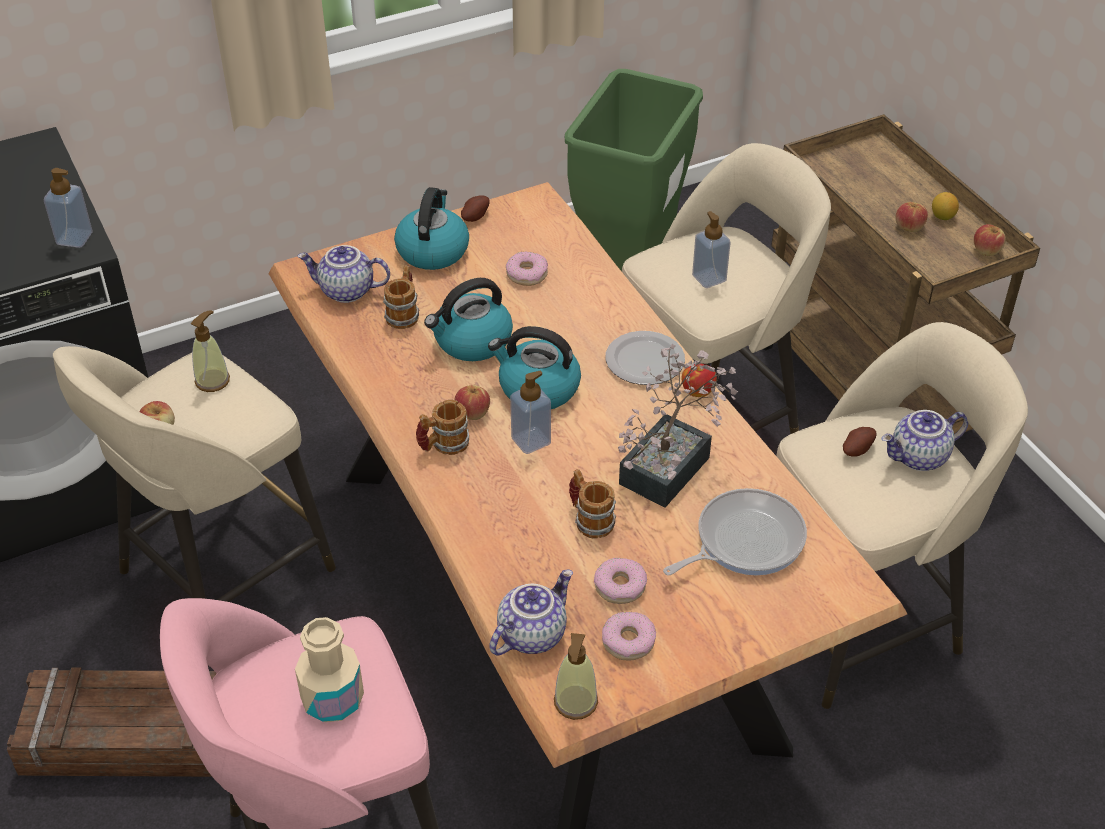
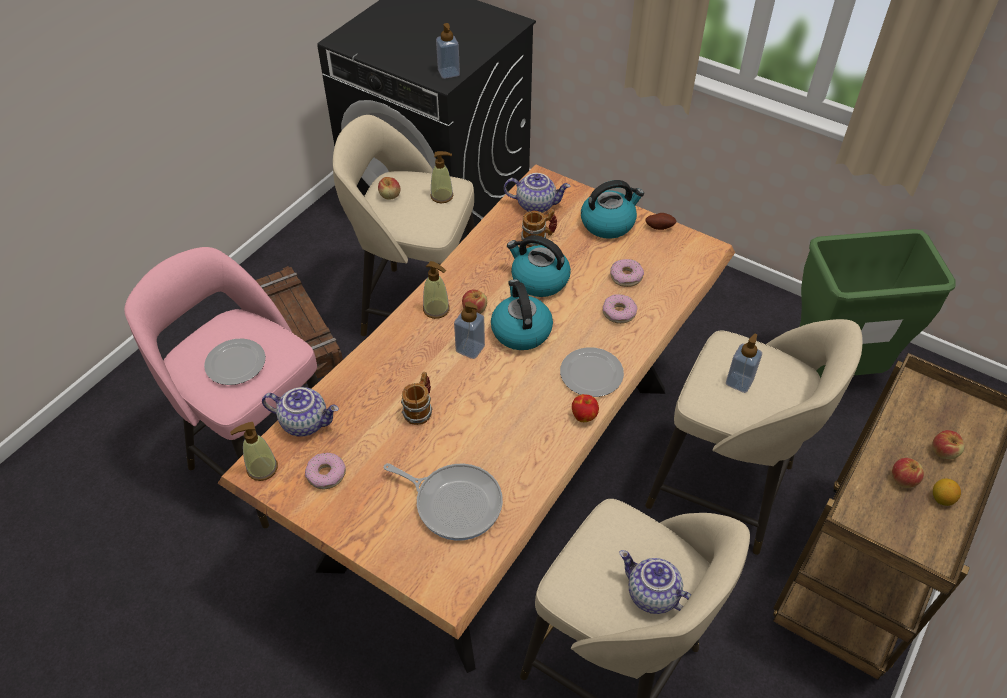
camera: 60 degrees right, 5 degrees up
beige bottle [295,617,364,722] -> plate [204,338,266,385]
teapot [298,245,390,303] -> teapot turned 120 degrees clockwise [504,173,570,213]
mug [416,400,469,455] -> soap dispenser [423,261,450,319]
donut [594,557,647,604] -> donut moved to [602,294,638,324]
potted plant [618,344,738,508] -> none
potato [843,427,877,457] -> none
apple [974,224,1006,256] -> apple moved to [932,430,965,460]

